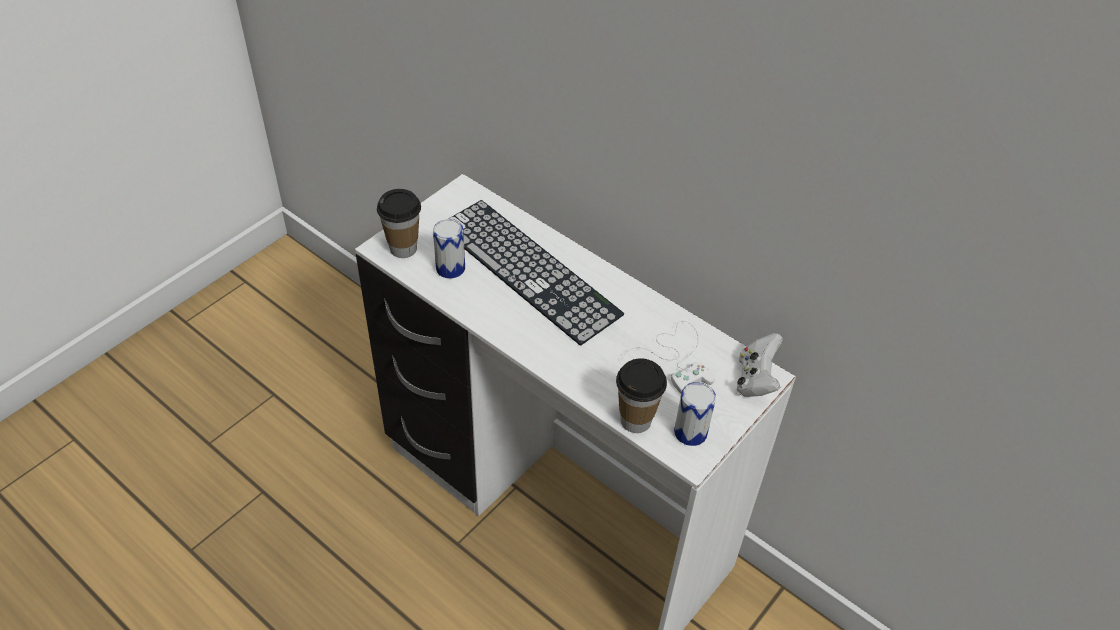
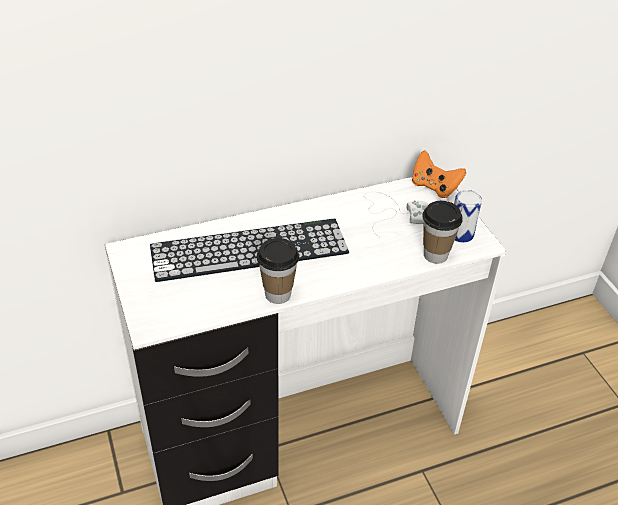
camera: 60 degrees left, 5 degrees down
cup [377,189,421,258] -> cup moved to [257,238,299,304]
can [433,219,465,279] -> none
white game controller [737,333,783,397] -> orange game controller [412,150,466,198]

